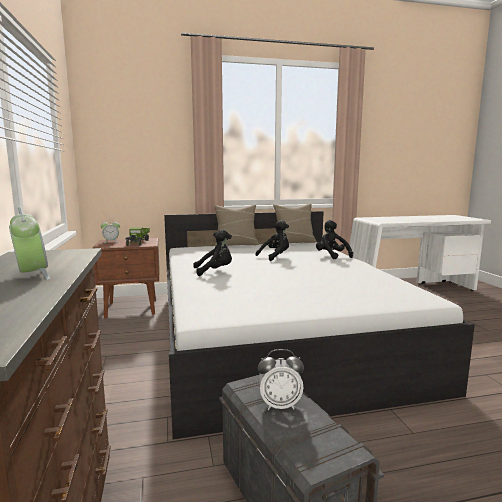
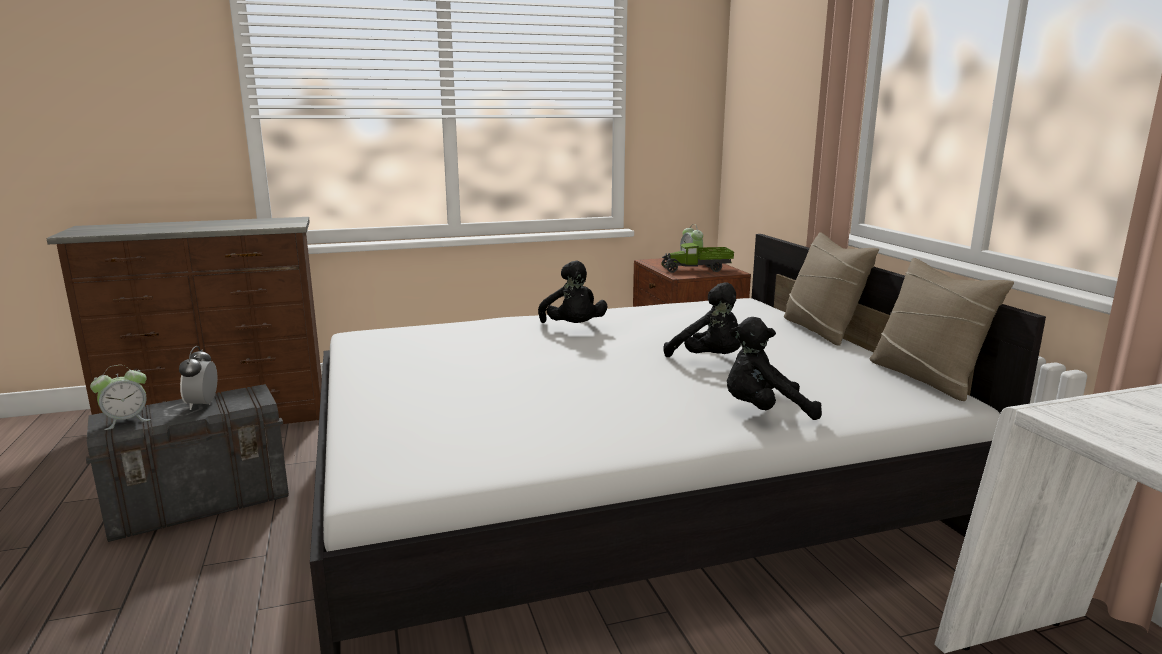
camera: 85 degrees right, 5 degrees up
alarm clock [9,206,50,280] -> alarm clock moved to [90,365,151,430]
black plush toy [316,220,353,259] -> black plush toy turned 150 degrees counterclockwise [727,317,822,420]

